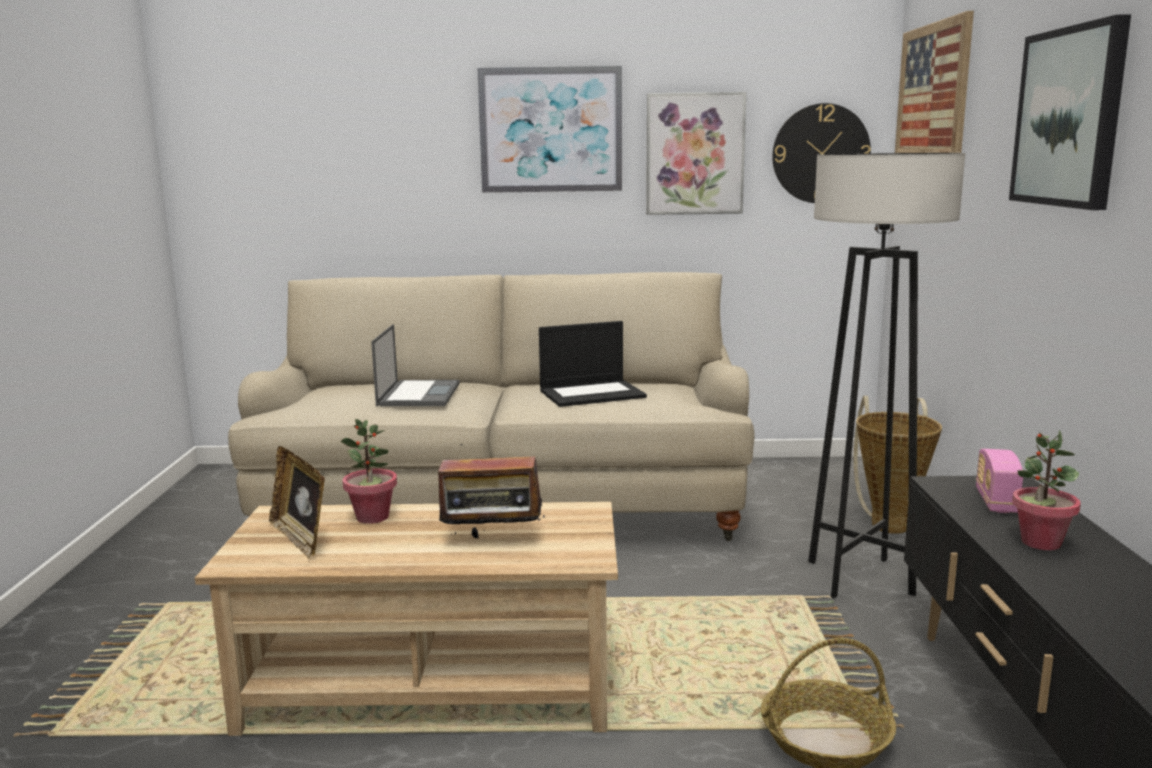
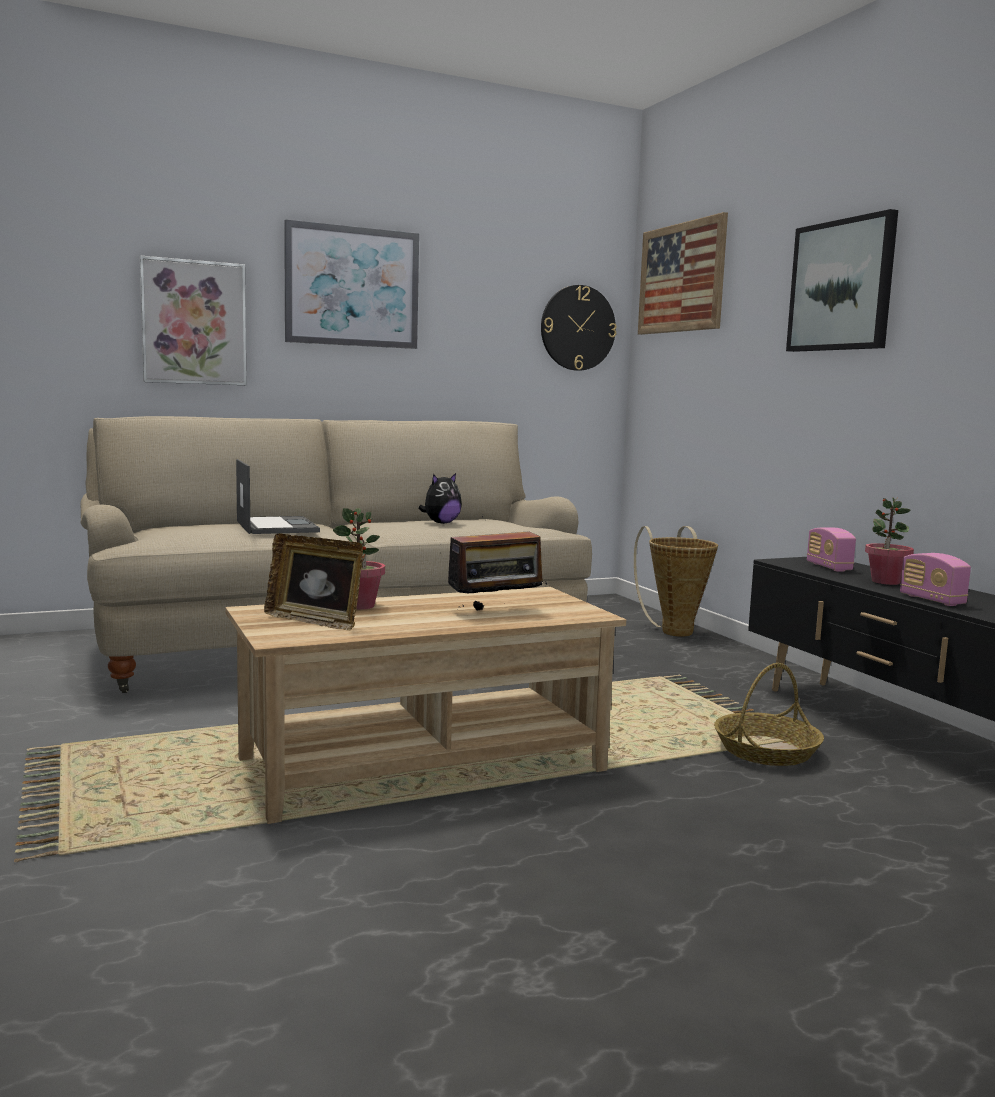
camera: 25 degrees left, 5 degrees down
laptop [539,321,647,407] -> plush toy [418,473,462,524]
picture [646,92,746,215] -> picture moved to [140,256,246,385]
grey floor lamp [808,153,965,598] -> none
none -> radio [900,553,971,606]

